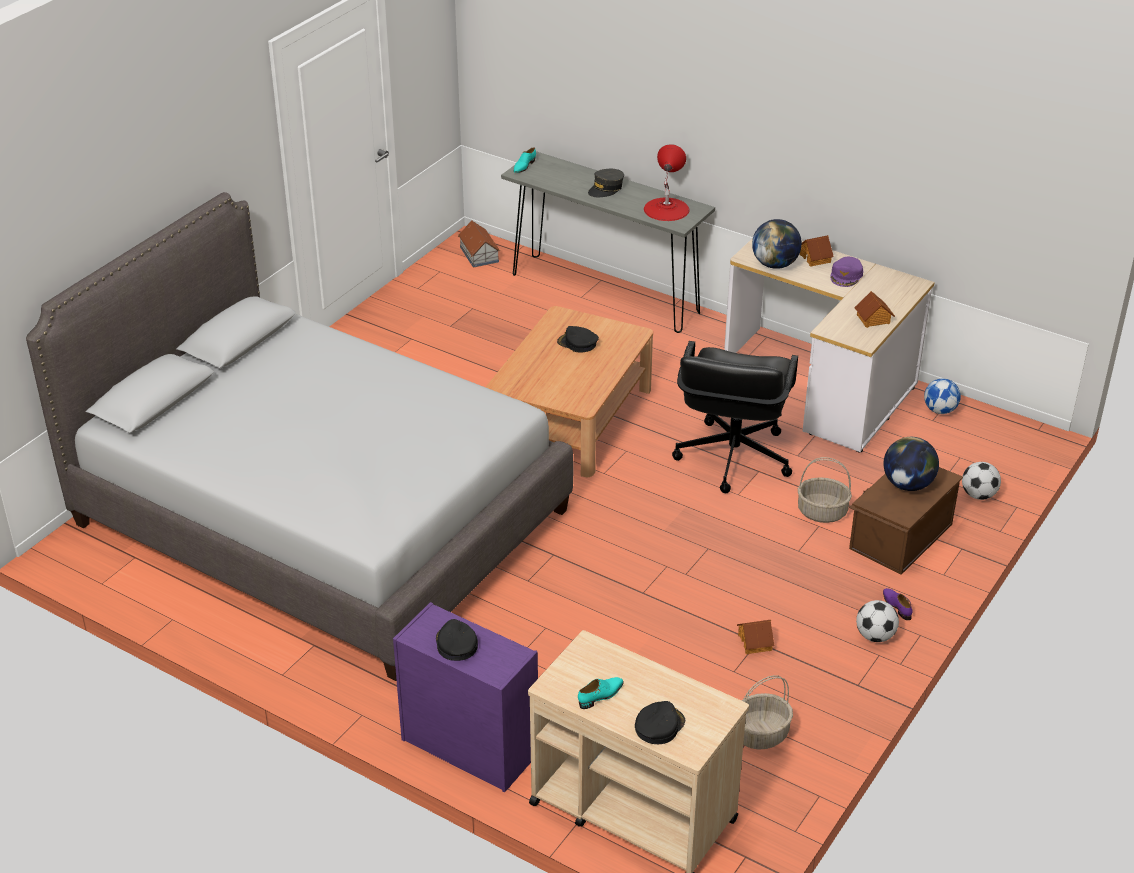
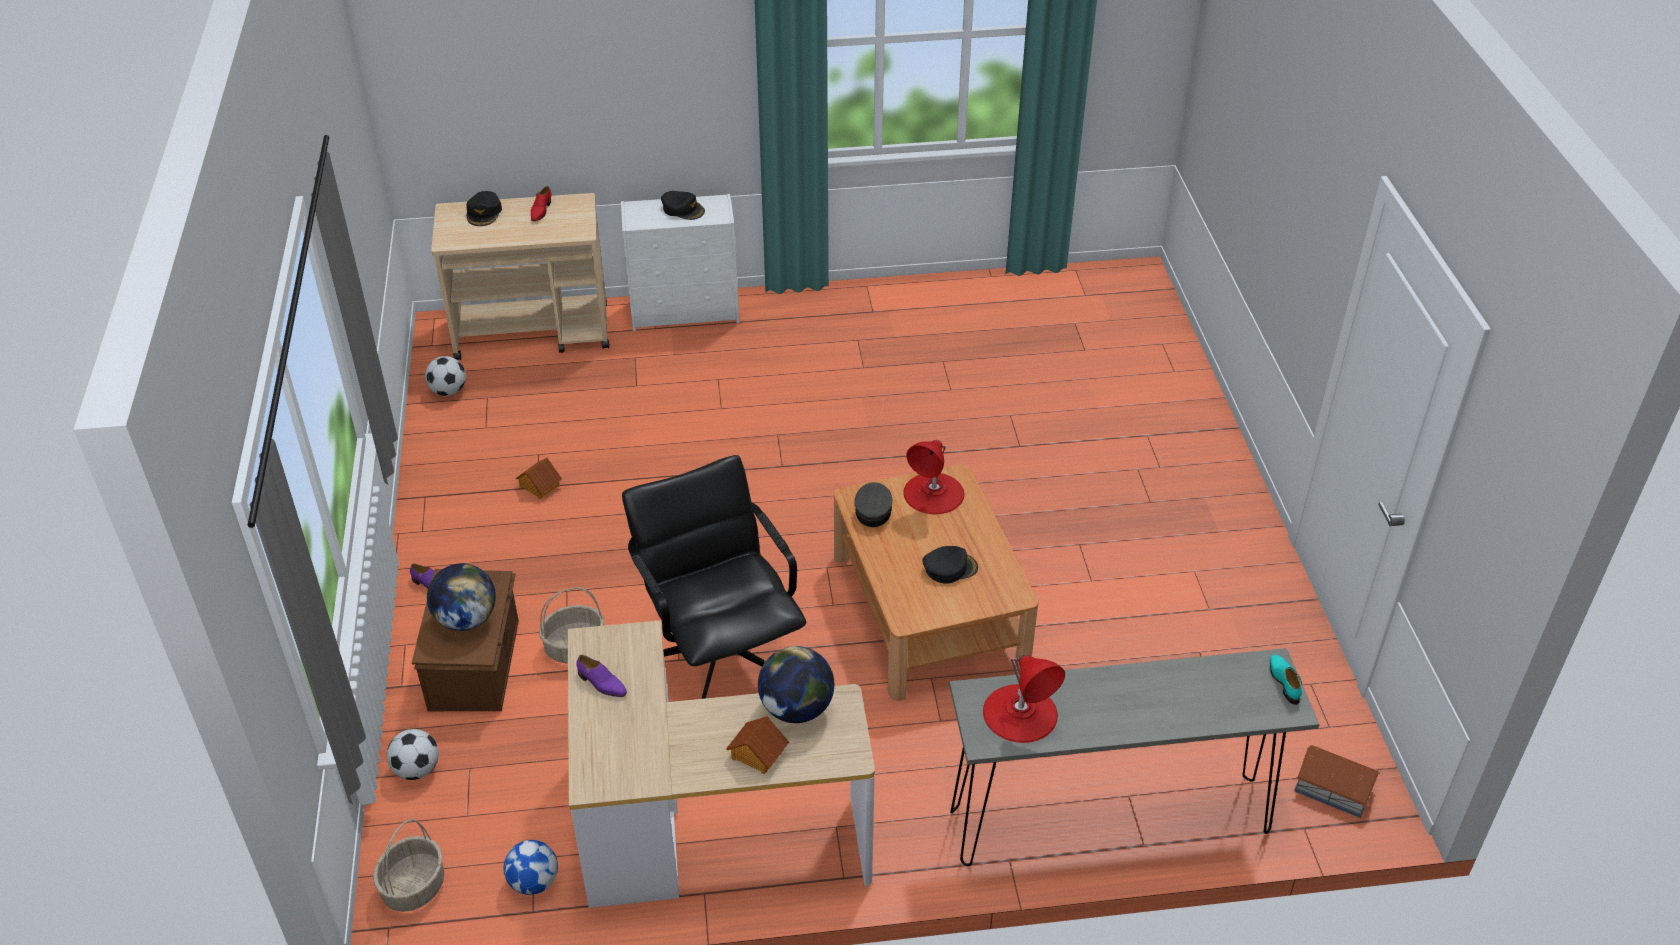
camera: 140 degrees right, 5 degrees up
grey bed [26,192,573,681] -> none
purple dresser [393,602,538,792] -> white dresser [621,194,739,331]
turquoise shoe [578,677,624,709] -> red shoe [531,186,551,221]
grey cap [588,169,624,197] -> grey cap moved to [854,482,892,527]
basket [741,675,793,750] -> basket moved to [373,819,444,912]
purple cap [831,257,863,287] -> none
toy house [854,291,895,328] -> purple shoe [576,655,627,697]
football [856,600,899,642] -> football moved to [425,356,466,396]
none -> red table lamp [903,440,964,514]

